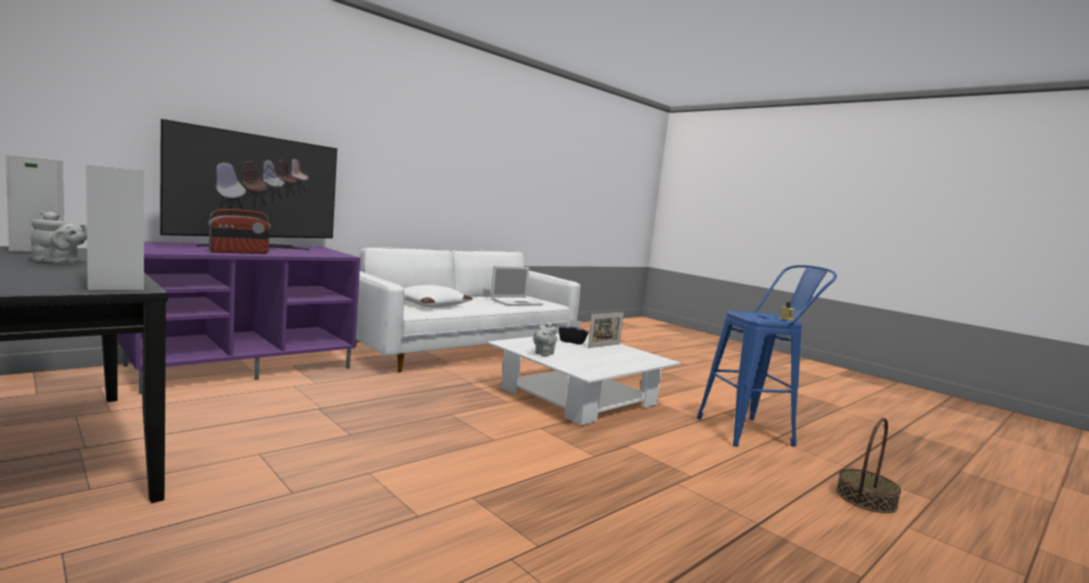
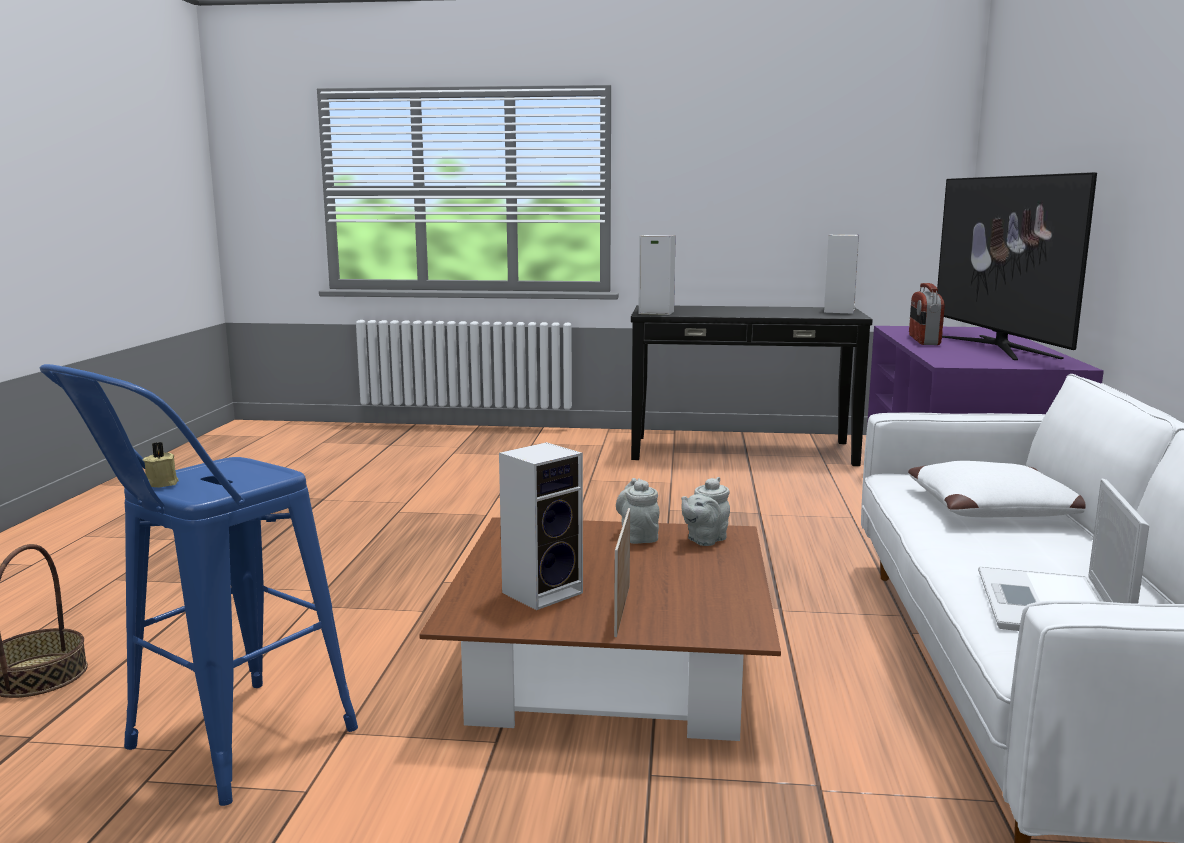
camera: 140 degrees right, 5 degrees up
grey teapot [30,212,87,263] -> grey teapot moved to [681,477,730,546]
white coffee table [487,334,681,426] -> brown coffee table [419,517,781,741]
black tissue box [559,319,589,345] -> none
none -> speaker [499,442,583,610]

